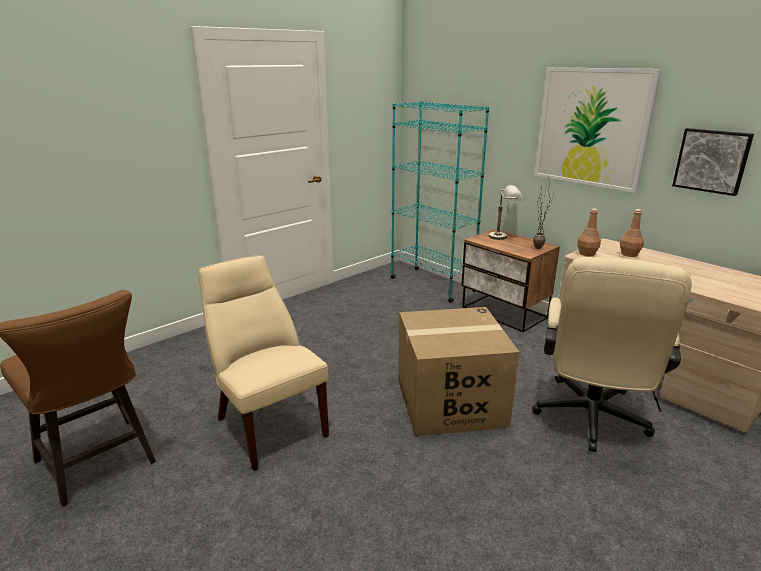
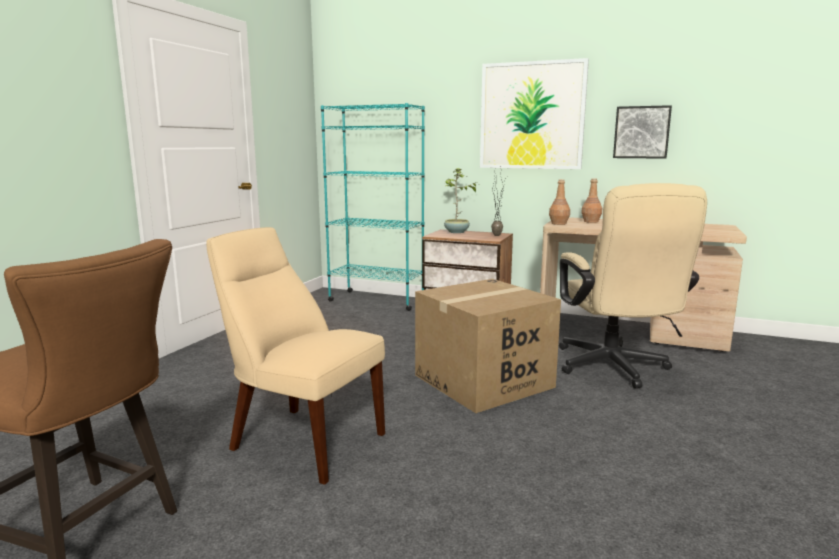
camera: 25 degrees left, 10 degrees down
grey table lamp [489,185,523,240] -> potted plant [444,168,477,233]

